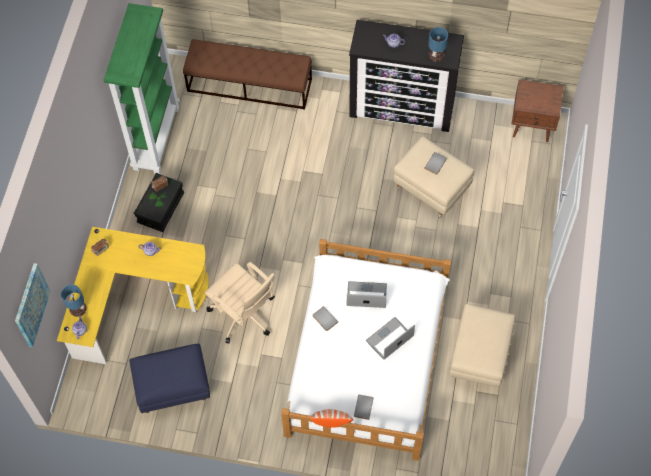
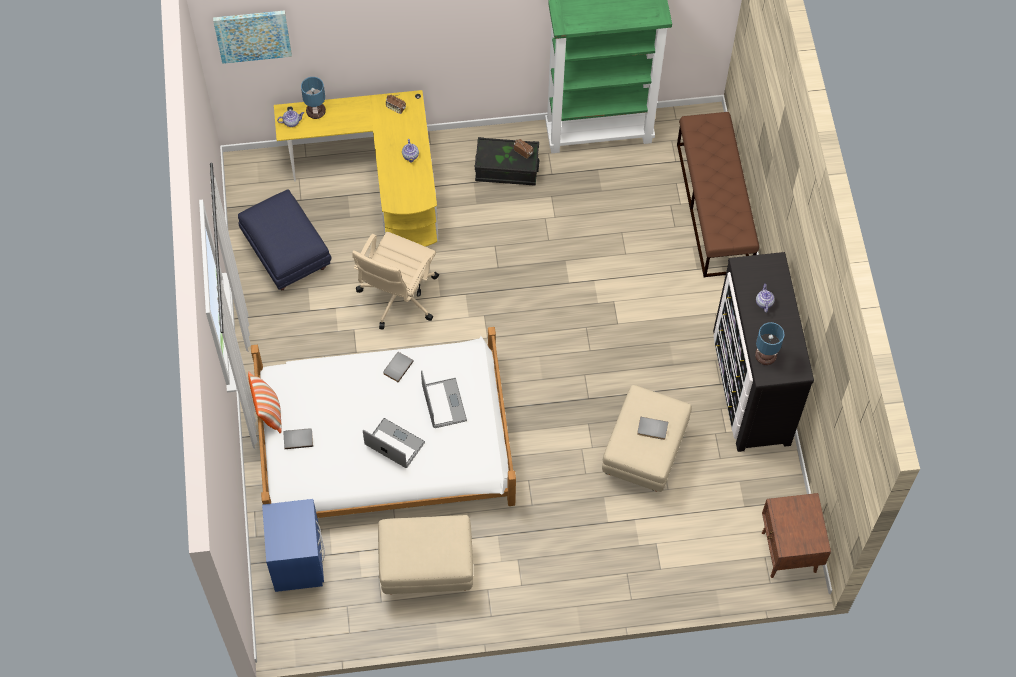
camera: 70 degrees right, 0 degrees up
none -> blue nightstand [262,499,325,592]

